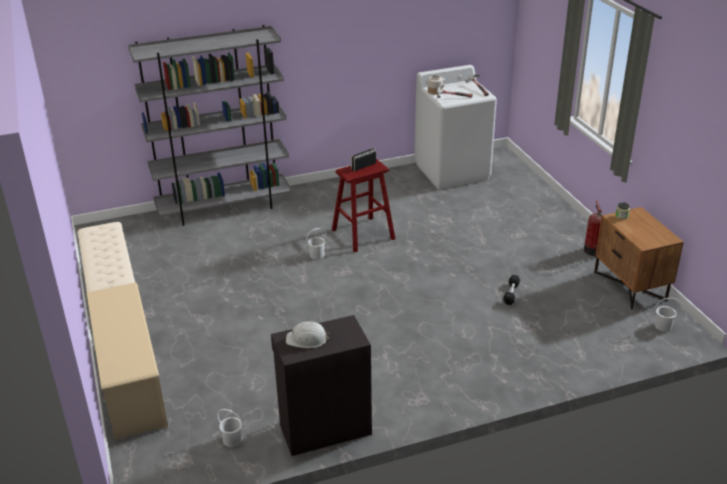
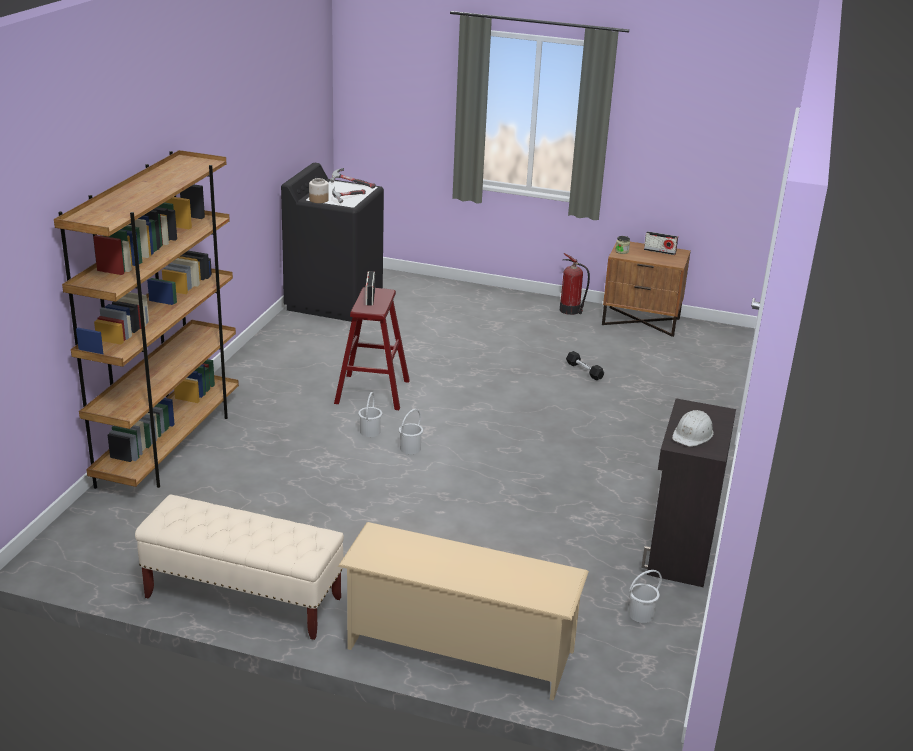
camera: 55 degrees left, 5 degrees down
grey bookcase [128,25,291,226] -> brown bookcase [54,150,239,489]
white washing machine [414,65,497,189] -> black washing machine [281,163,384,322]
white bucket [654,298,680,332] -> white bucket moved to [399,409,423,454]
none -> radio [644,231,678,255]

